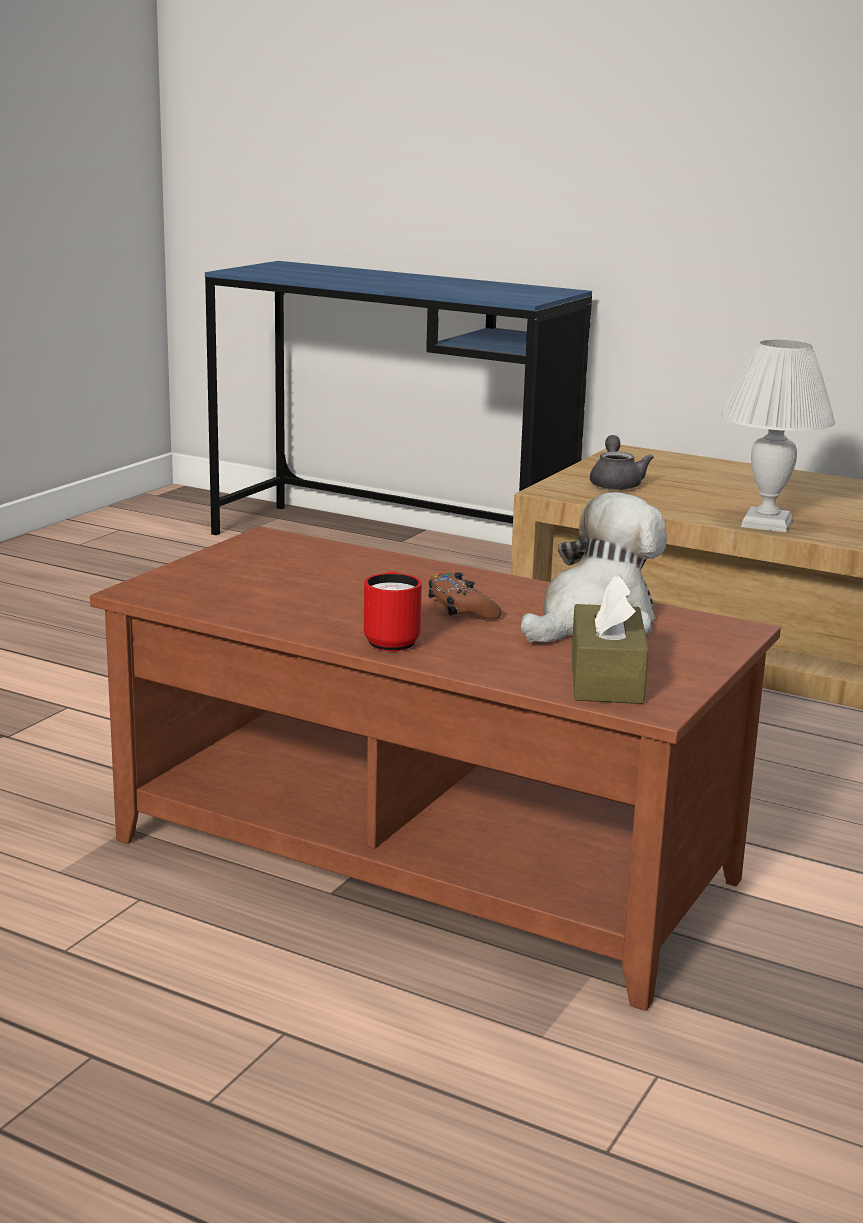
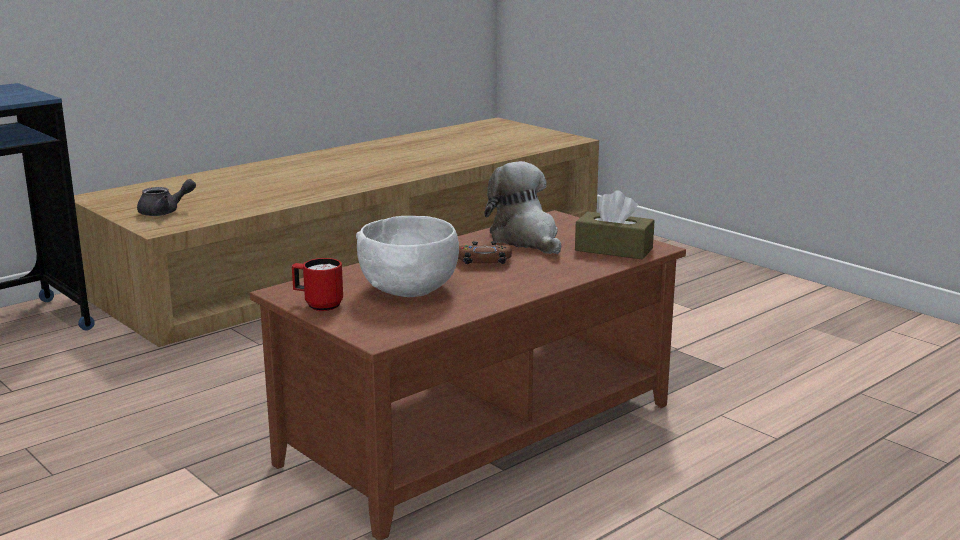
camera: 70 degrees left, 0 degrees up
red mug [364,572,422,651] -> red mug moved to [292,258,343,311]
grey teapot [590,435,654,490] -> grey teapot turned 135 degrees clockwise [137,179,196,216]
white table lamp [721,340,835,532] -> none
none -> white bowl [356,216,459,297]

